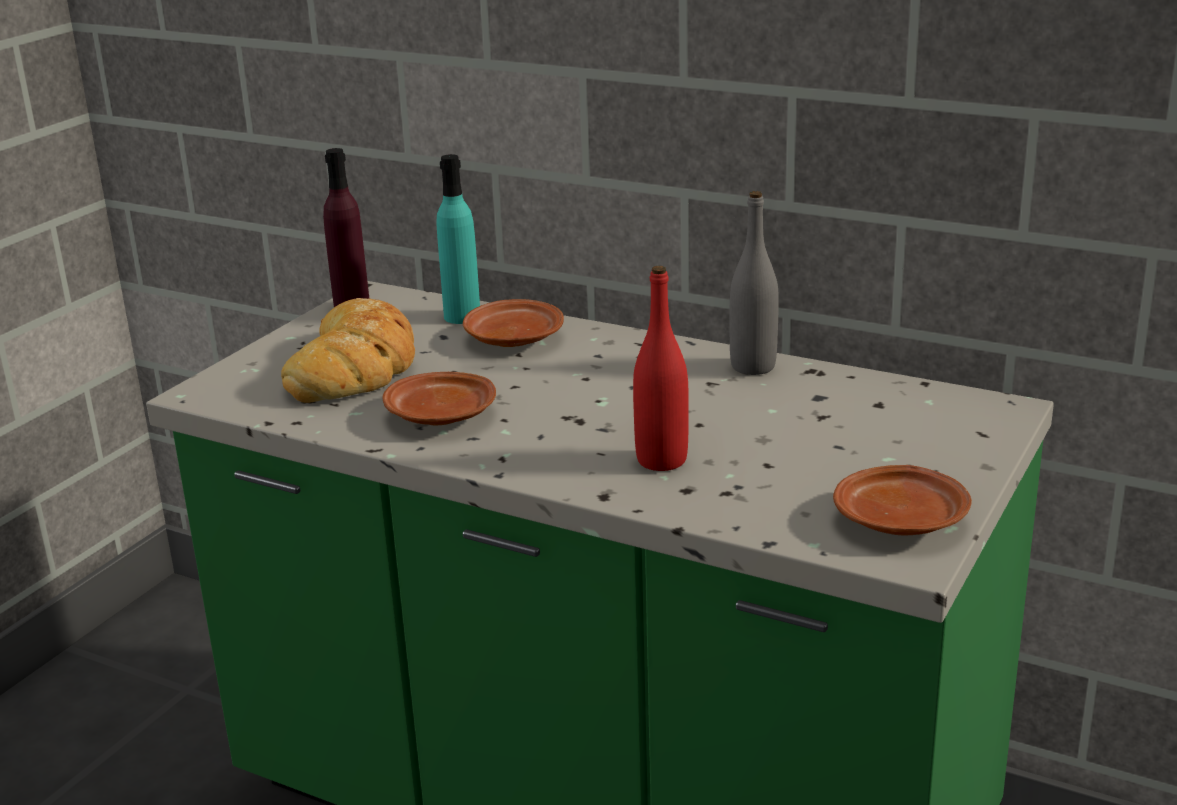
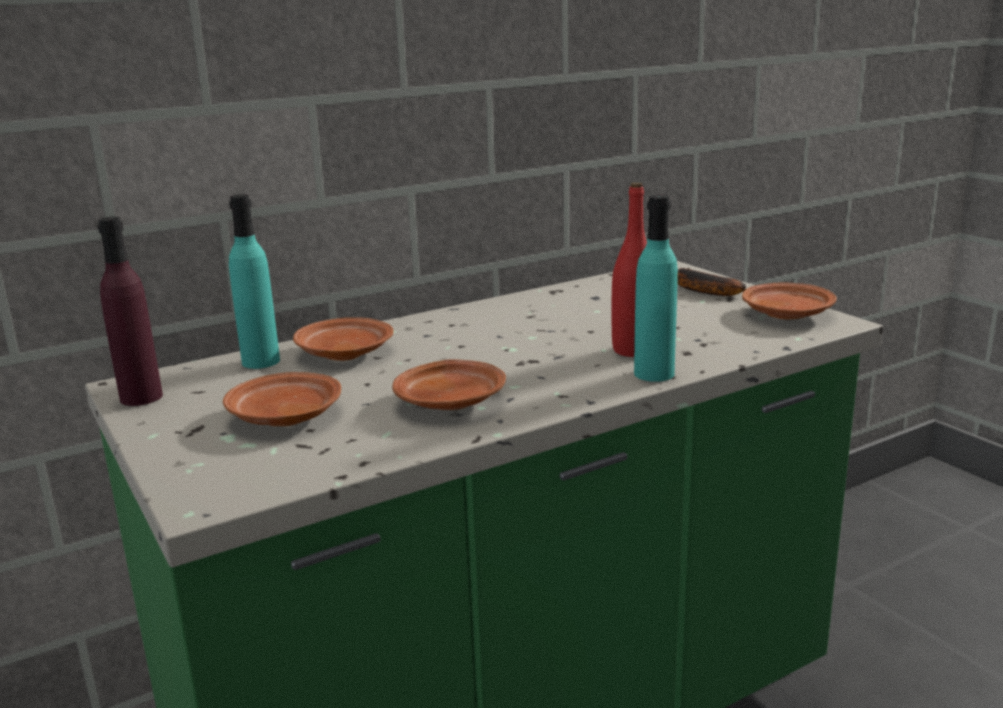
camera: 60 degrees left, 5 degrees down
bread [281,298,415,403] -> brown plate [223,372,341,426]
grey bottle [730,191,779,375] -> none
none -> turquoise bottle [634,195,678,382]
none -> banana [677,268,746,296]

